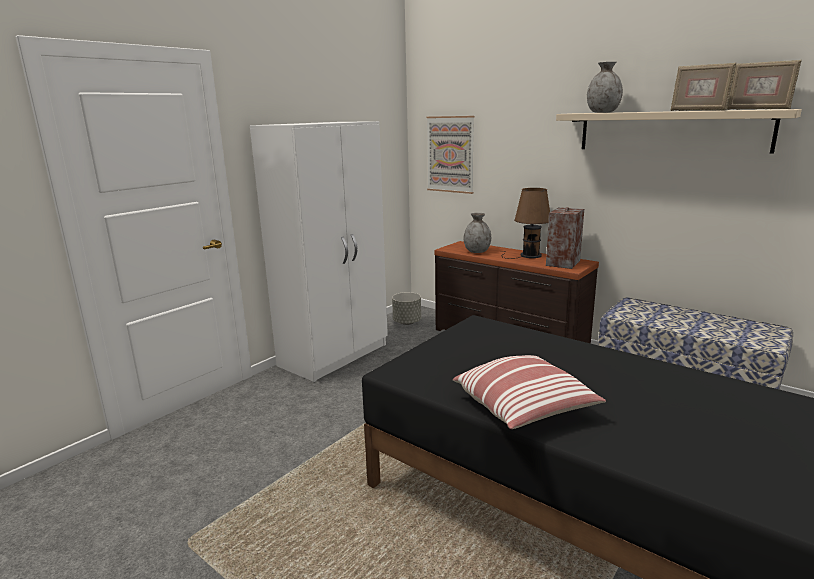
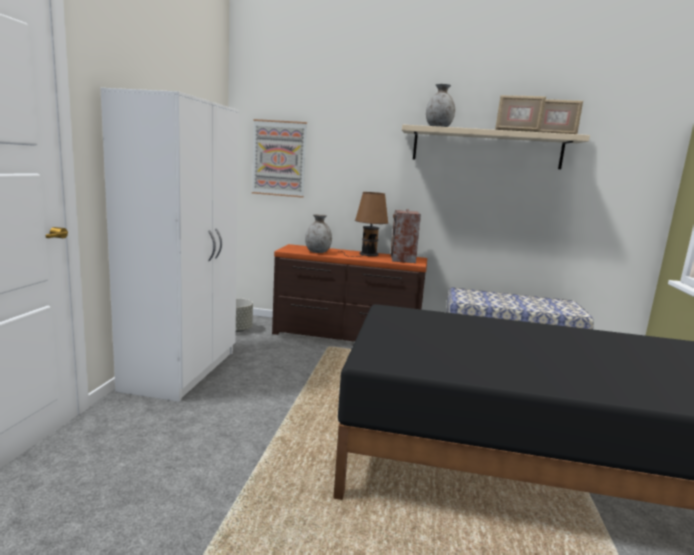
camera: 30 degrees left, 5 degrees down
pillow [453,355,606,429] -> none

